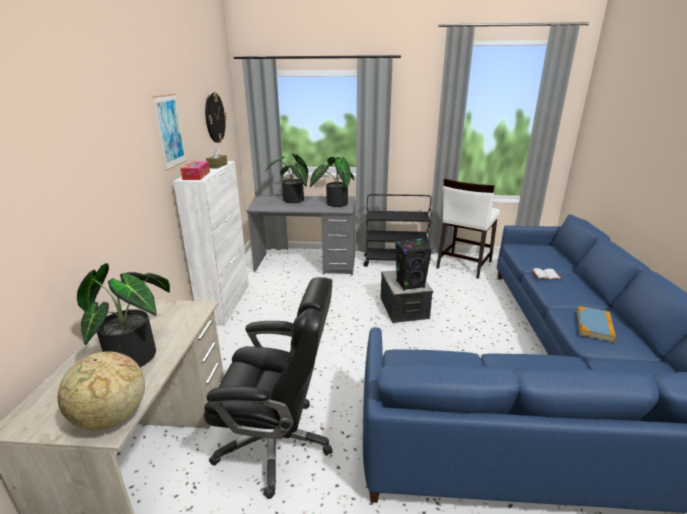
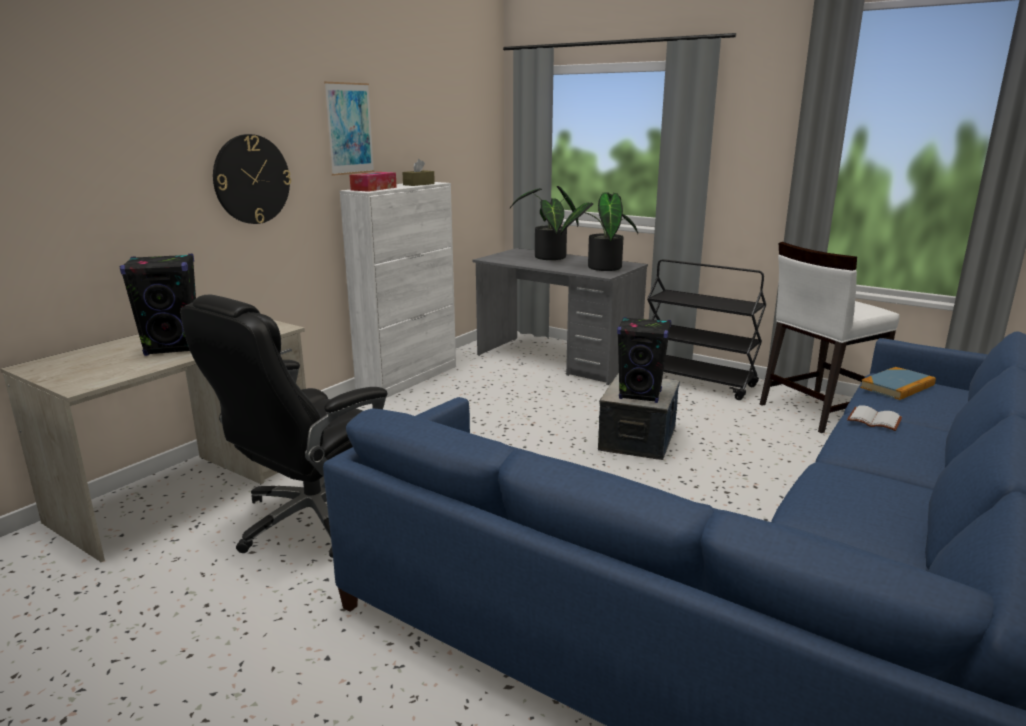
camera: 30 degrees right, 5 degrees down
globe [58,351,145,430] -> none
potted plant [77,263,170,367] -> black speaker [120,254,196,356]
black office chair [204,277,333,499] -> black office chair turned 90 degrees clockwise [180,295,388,558]
wall clock [205,92,227,143] -> wall clock moved to [213,134,291,224]
book [577,306,616,342] -> book moved to [860,367,936,400]

